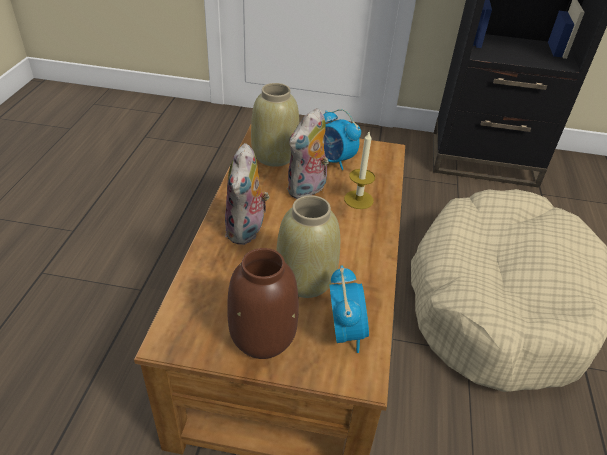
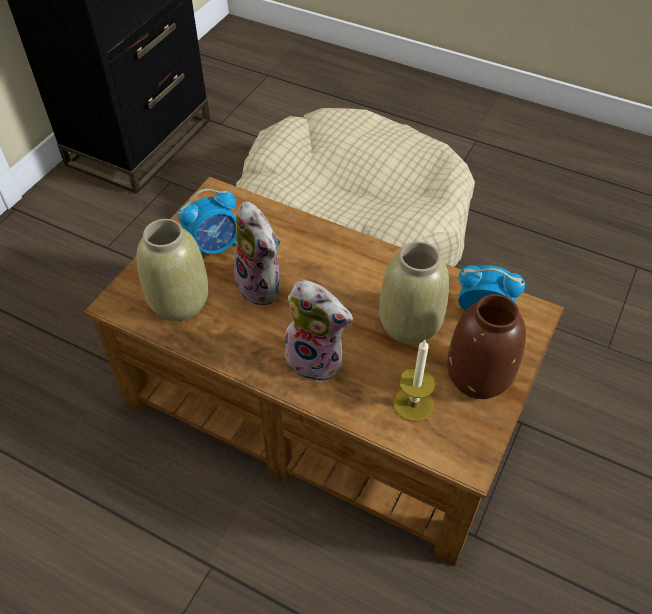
camera: 70 degrees left, 10 degrees up
candle [344,132,375,209] -> candle moved to [393,340,436,422]

